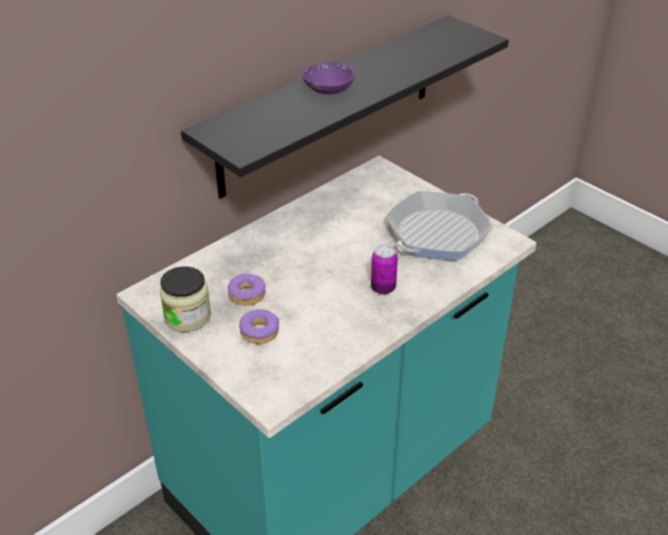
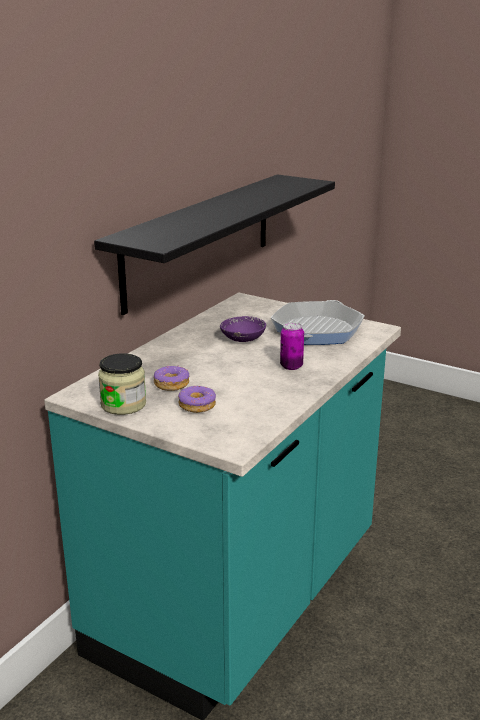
camera: 15 degrees left, 15 degrees down
purple bowl [302,62,355,94] -> purple bowl moved to [220,316,266,342]

